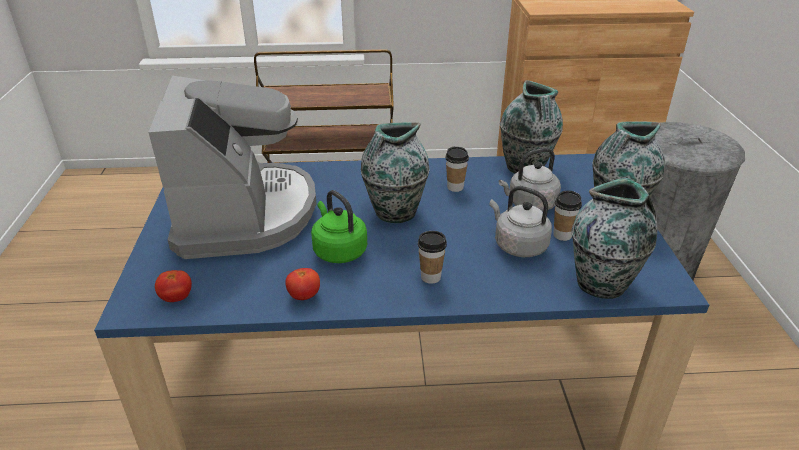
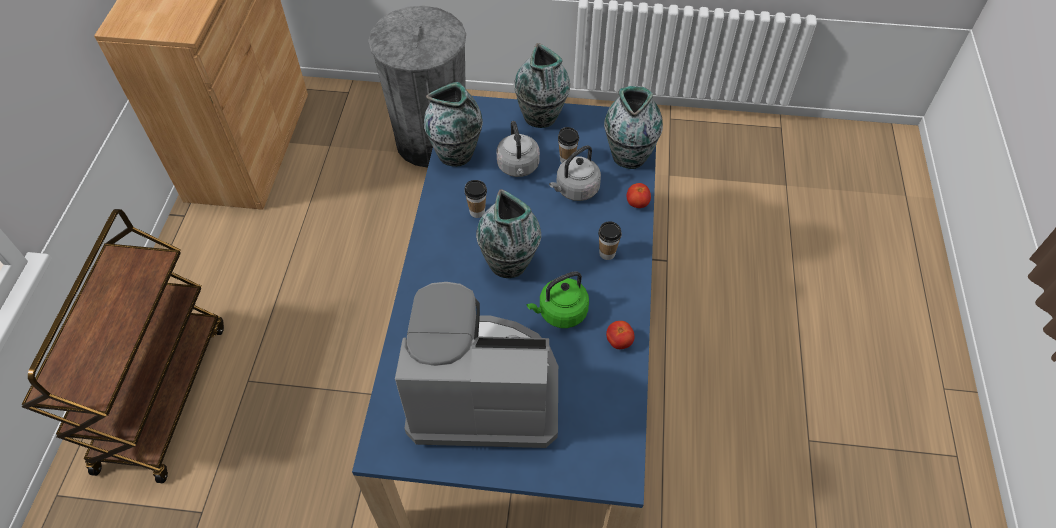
camera: 80 degrees left, 20 degrees up
tomato [155,270,192,302] -> tomato moved to [627,183,651,208]

